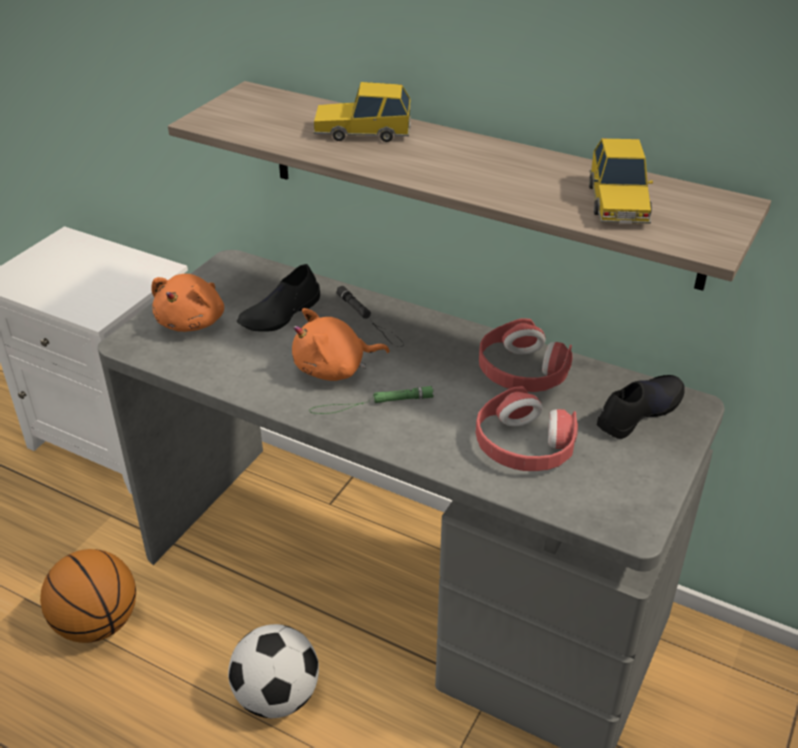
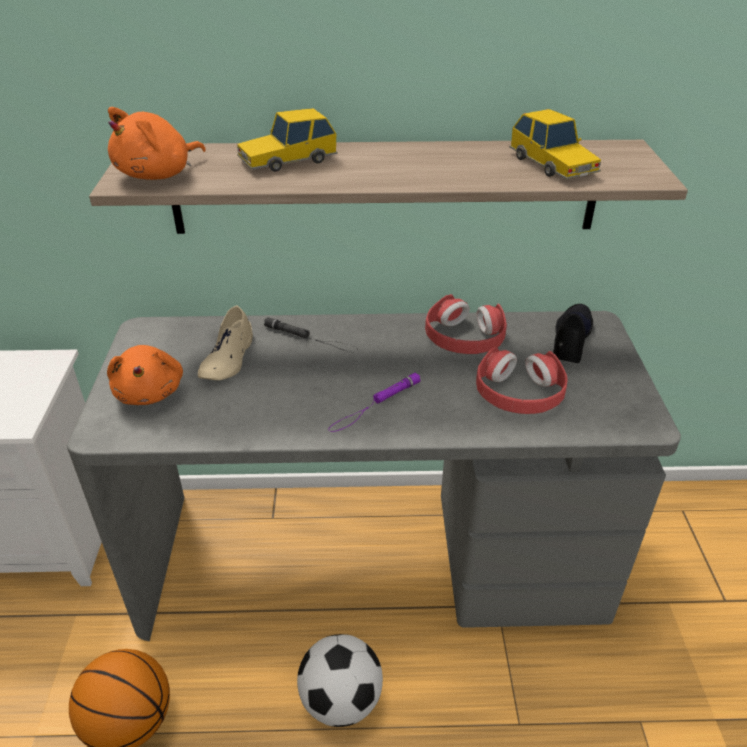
camera: 30 degrees left, 0 degrees up
black shoe [237,264,320,332] -> beige shoe [198,306,253,380]
orange plush toy [292,308,390,381] -> orange plush toy moved to [108,107,206,180]
green flashlight [309,386,434,414] -> purple flashlight [328,373,421,432]

